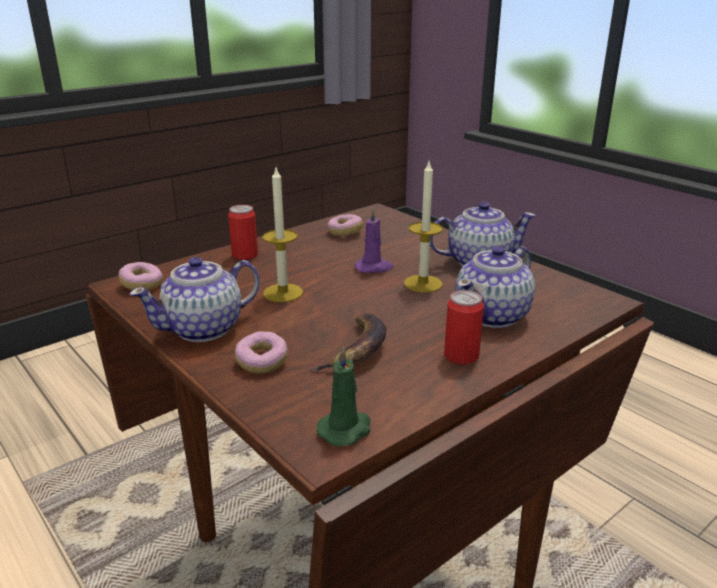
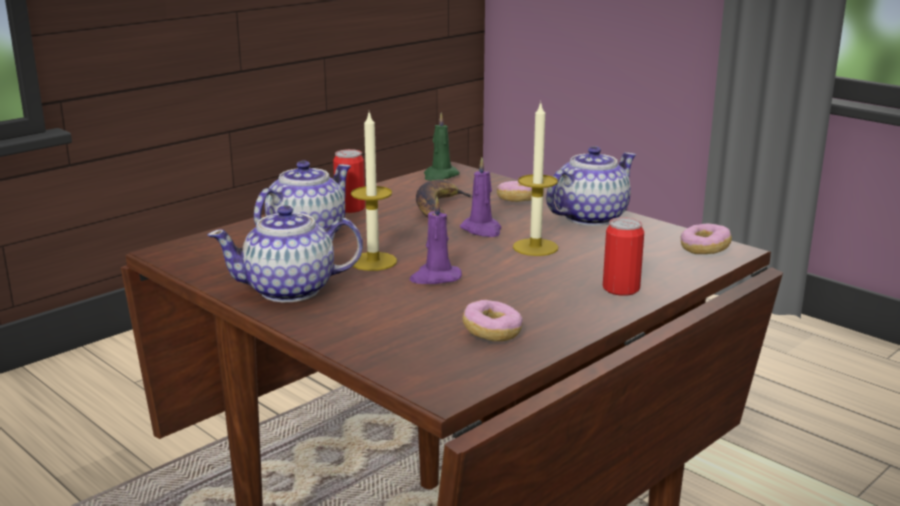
camera: 175 degrees right, 5 degrees down
none -> purple candle [460,157,501,237]

